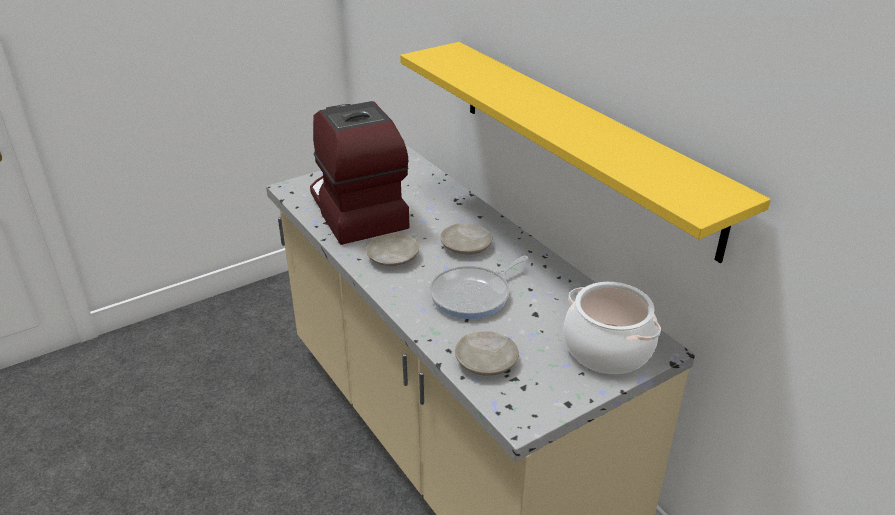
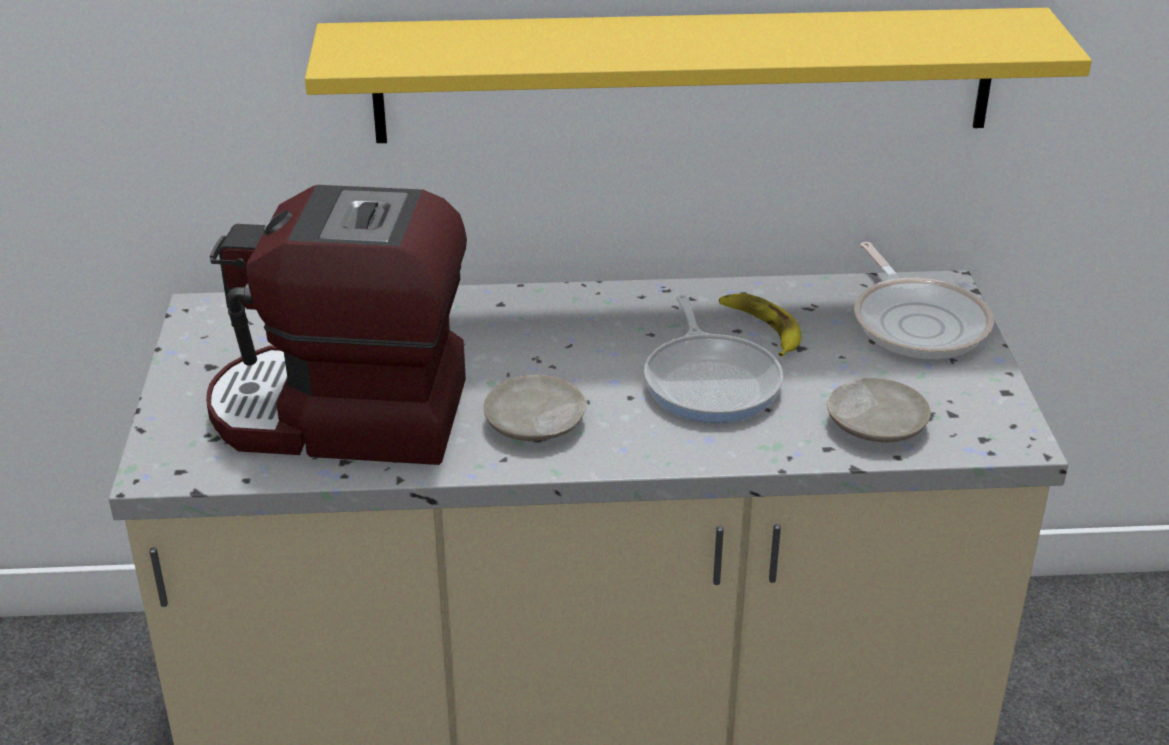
camera: 60 degrees left, 0 degrees up
beige plate [440,223,492,254] -> none
cooking pot [564,282,661,374] -> frying pan [854,242,994,359]
none -> banana [719,293,801,357]

